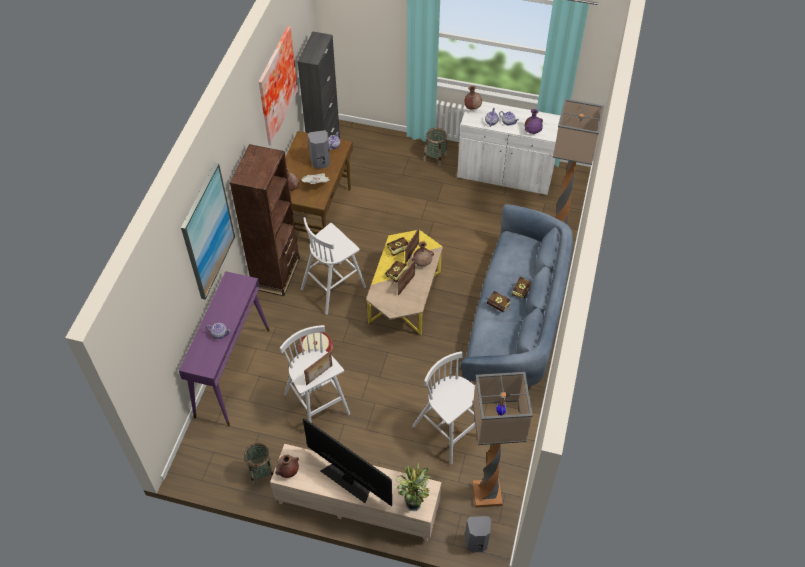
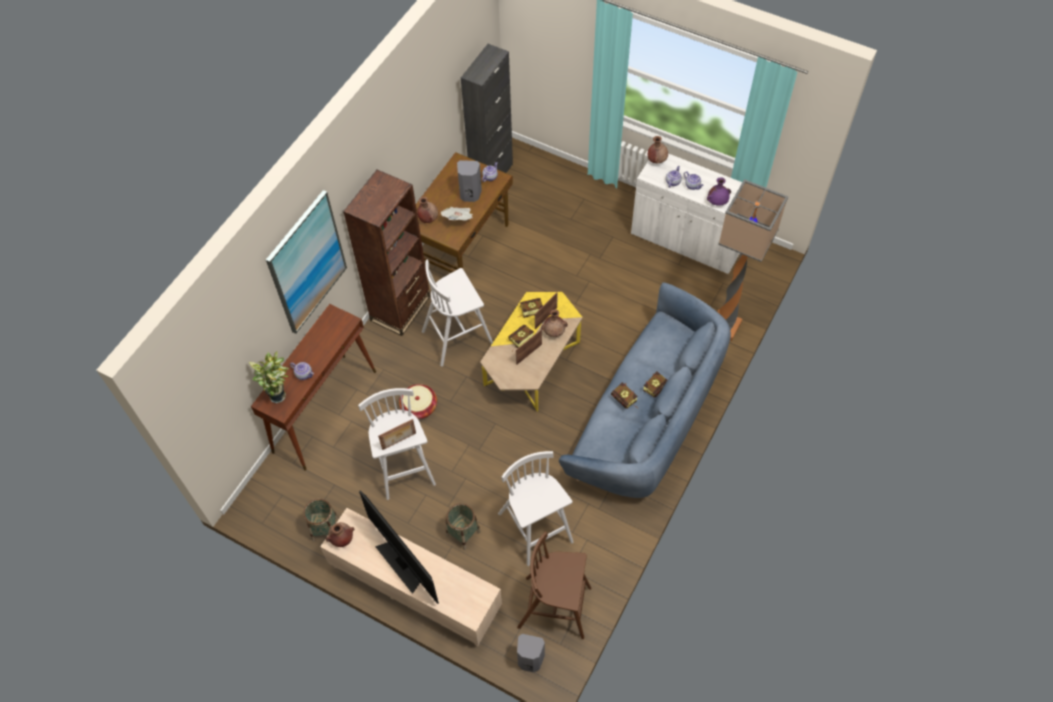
camera: 15 degrees right, 5 degrees up
purple console table [179,271,270,427] -> brown console table [251,304,376,471]
picture [259,26,298,146] -> none
potted plant [395,462,433,511] -> potted plant moved to [249,351,290,403]
basket [424,128,447,166] -> basket moved to [446,503,481,550]
floor lamp [472,372,533,508] -> brown stool [517,532,591,639]

